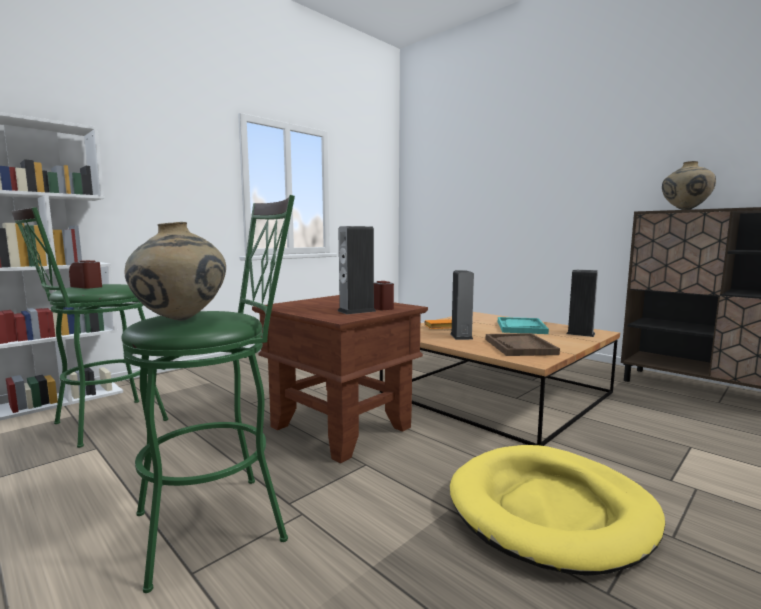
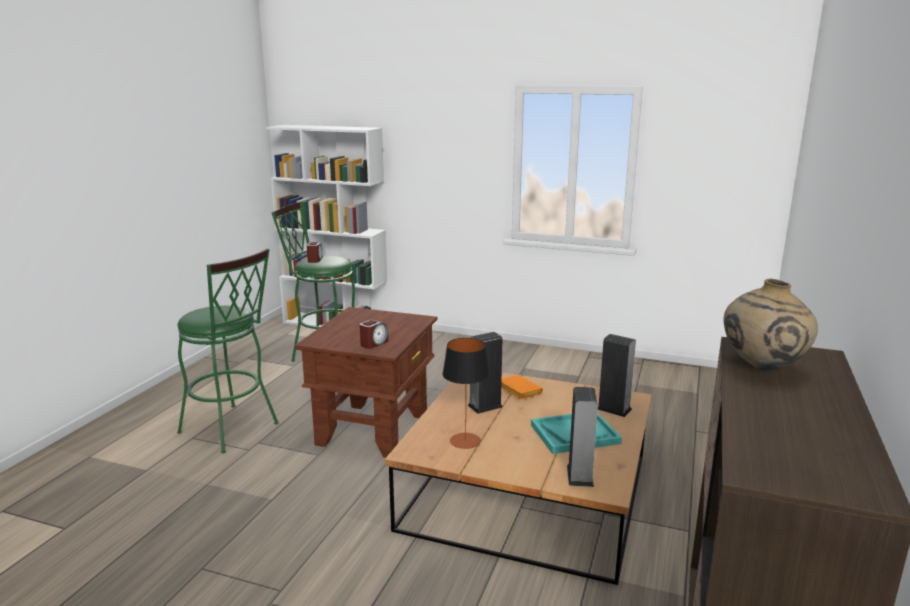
camera: 65 degrees right, 10 degrees up
beige vase [125,222,226,321] -> none
speaker [337,226,376,314] -> speaker moved to [598,334,636,417]
yellow dog bed [450,445,665,576] -> none
brown tray [486,333,560,356] -> table lamp [442,338,490,449]

